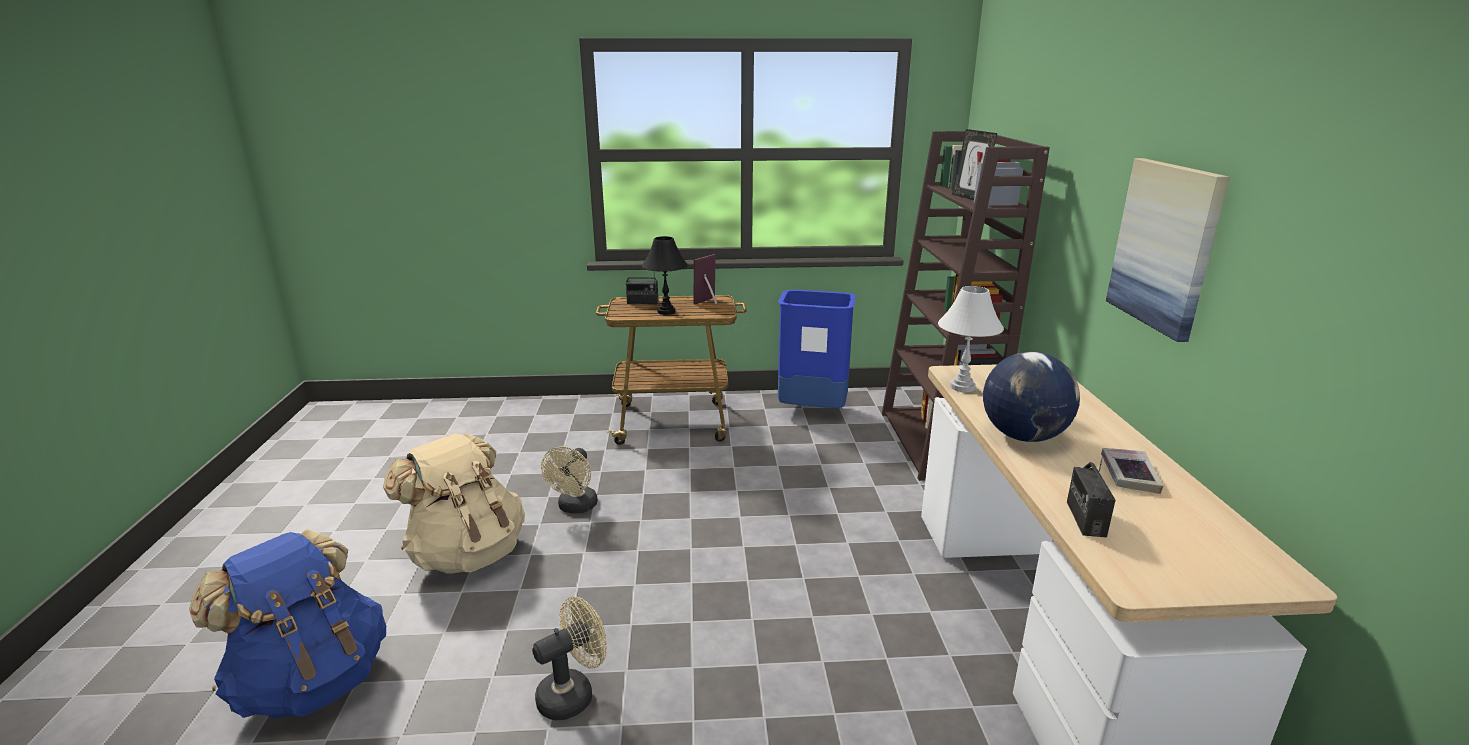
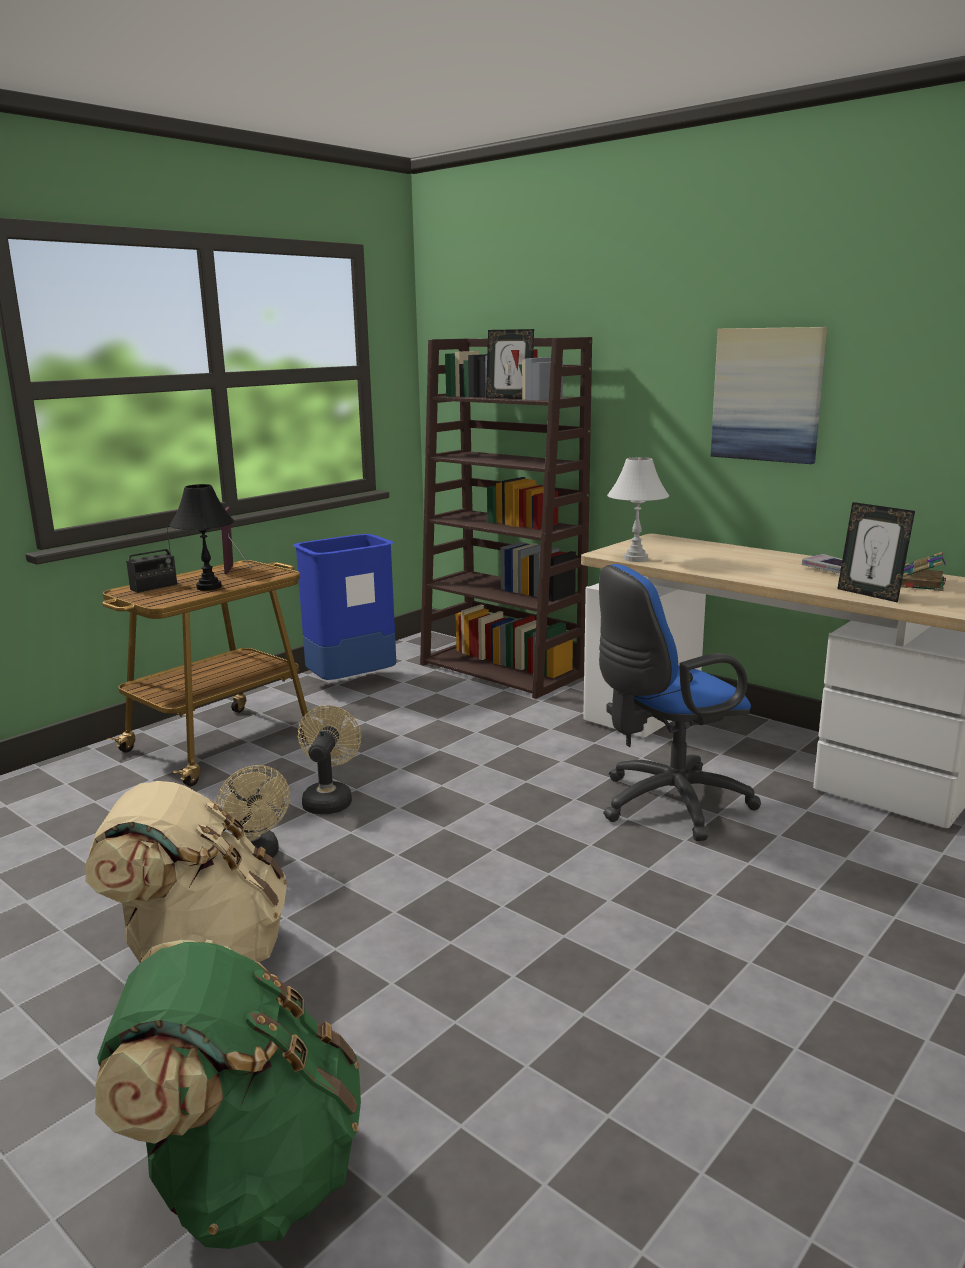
camera: 45 degrees left, 5 degrees down
blue backpack [189,529,386,718] -> green backpack [95,940,361,1249]
beige fan [532,596,607,720] -> beige fan moved to [298,705,361,814]
globe [983,352,1080,442] -> none
radio [1067,452,1116,537] -> picture frame [837,502,915,603]
none -> blue office chair [599,564,761,841]
none -> book [901,552,946,591]

